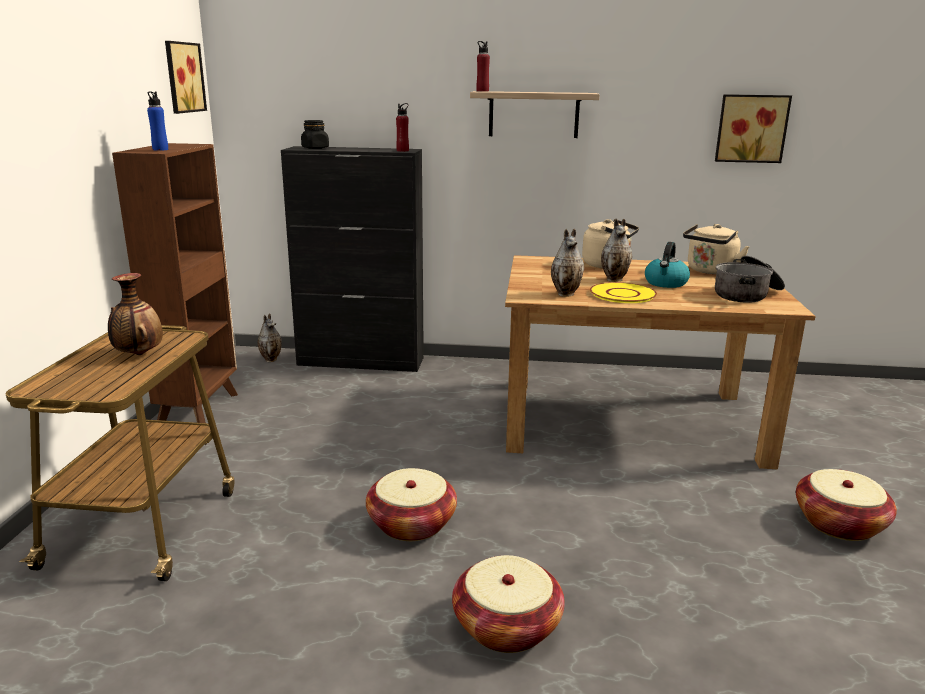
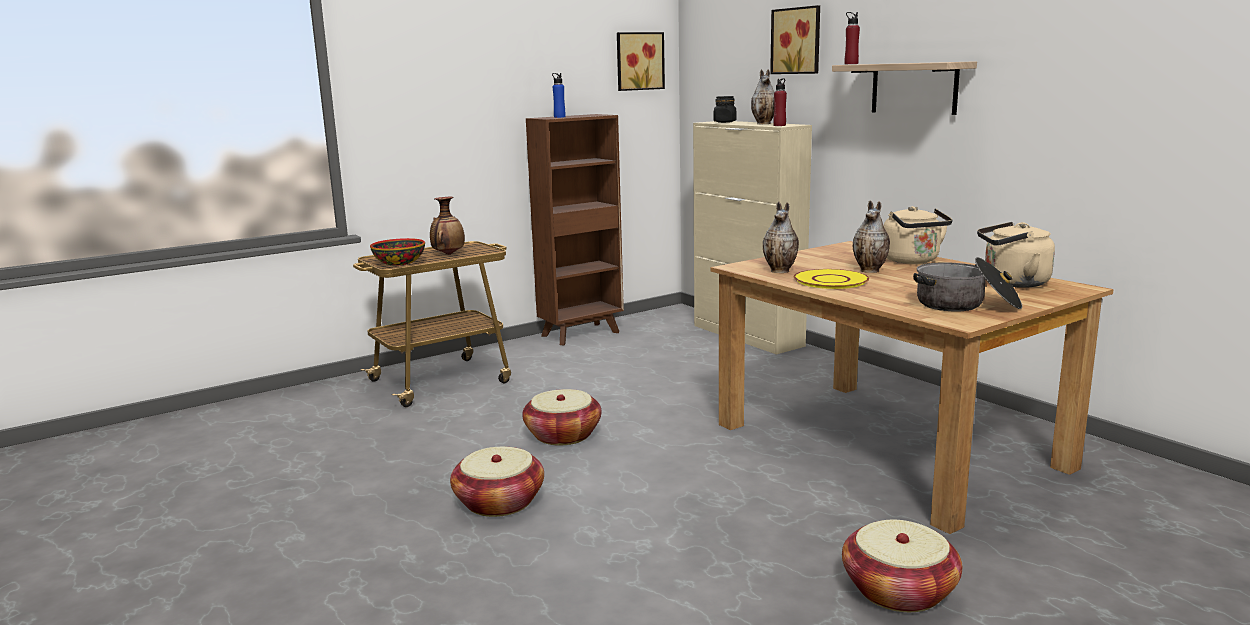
camera: 50 degrees right, 5 degrees down
vase [258,313,282,362] -> vase moved to [751,69,774,124]
black cabinet [281,146,424,372] -> beige cabinet [693,121,812,354]
kettle [645,242,690,288] -> none
picture [715,94,792,163] -> picture moved to [770,5,820,74]
none -> bowl [370,238,425,265]

